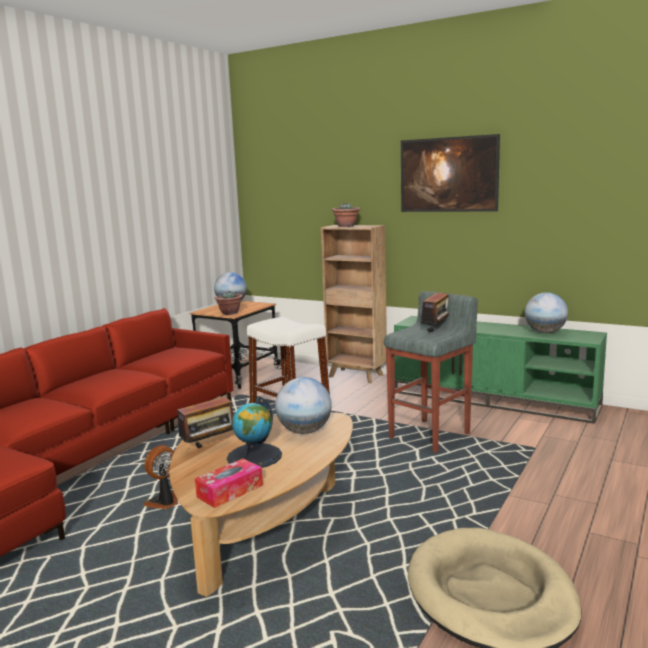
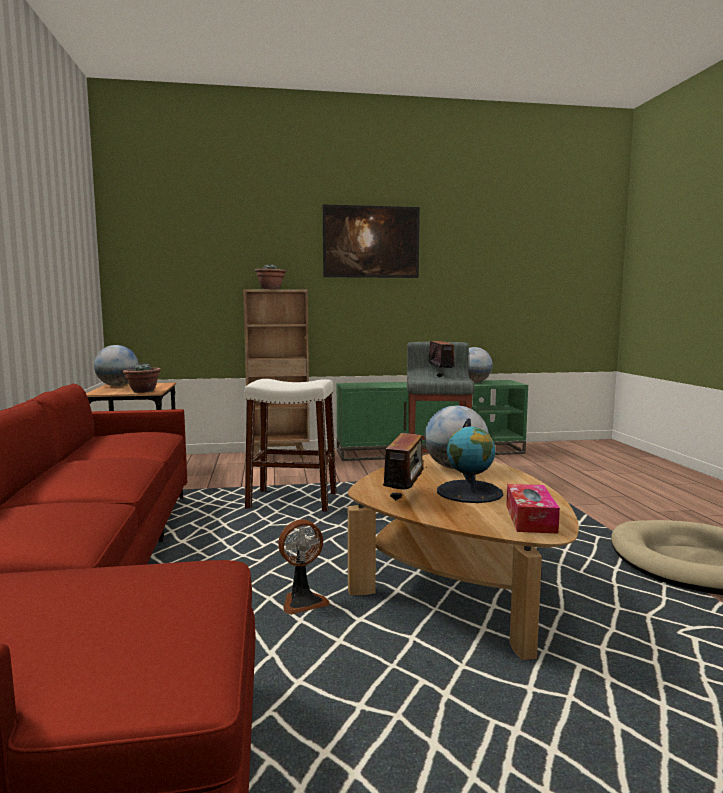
camera: 40 degrees left, 5 degrees down
fan [144,445,178,509] -> fan turned 120 degrees counterclockwise [278,519,329,615]

